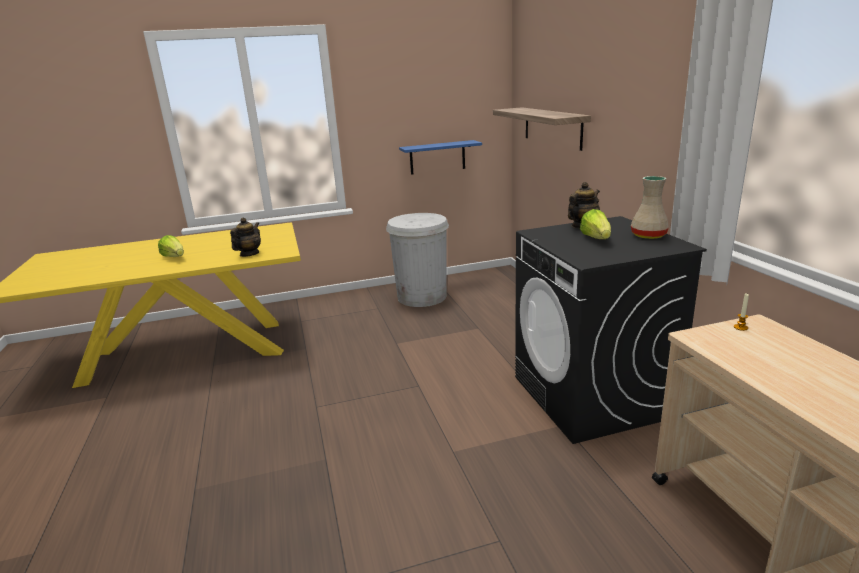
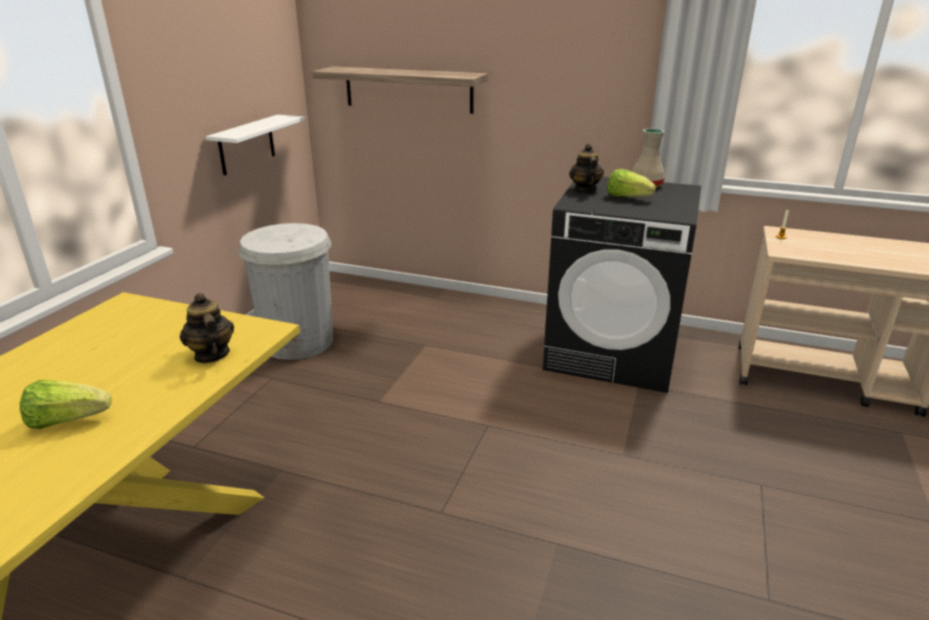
camera: 55 degrees left, 5 degrees up
blue shelf [399,140,482,175] -> white shelf [206,115,305,175]

